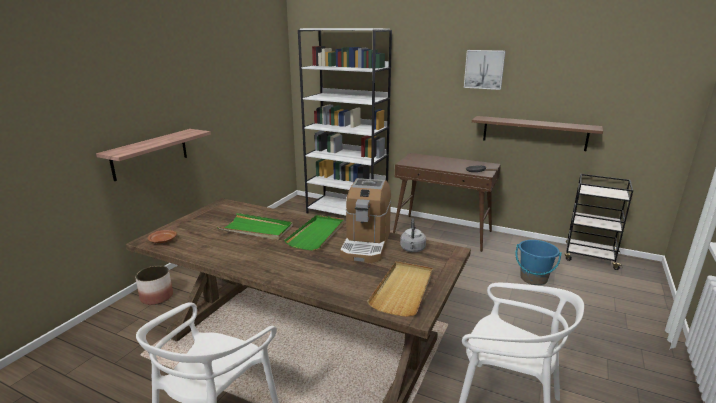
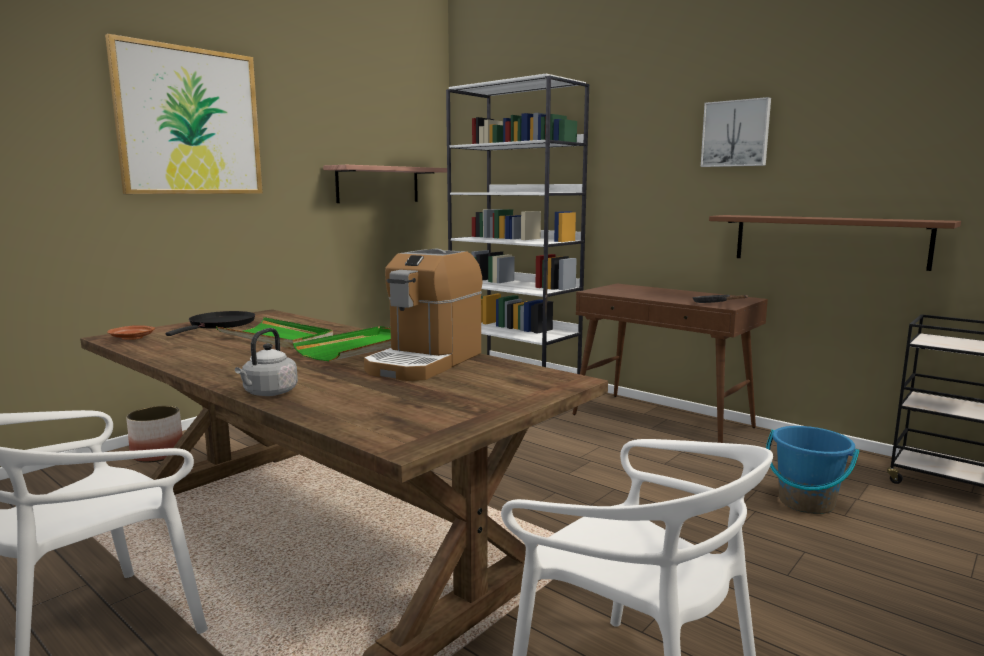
camera: 15 degrees right, 10 degrees down
shelf [96,129,211,181] -> shelf moved to [323,165,447,203]
beige tray [367,261,433,317] -> none
grey kettle [400,218,426,252] -> grey kettle moved to [235,328,298,396]
none -> picture [105,34,263,194]
none -> black frying pan [166,311,255,336]

